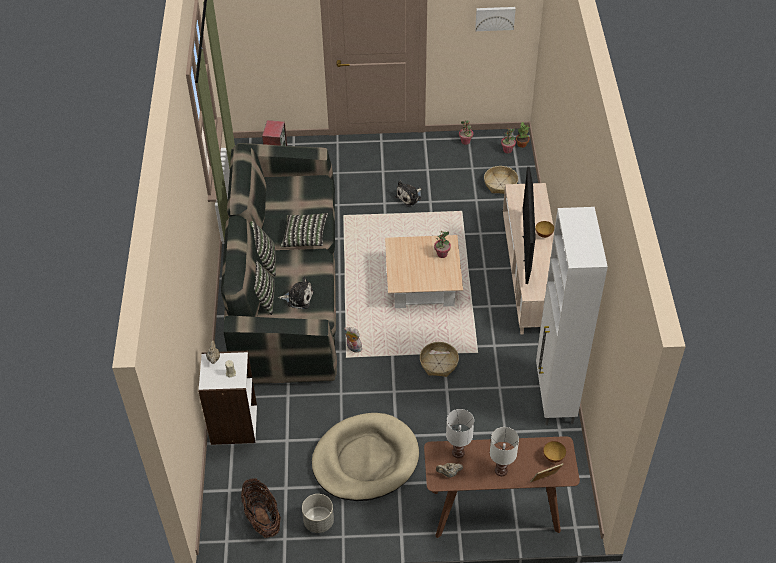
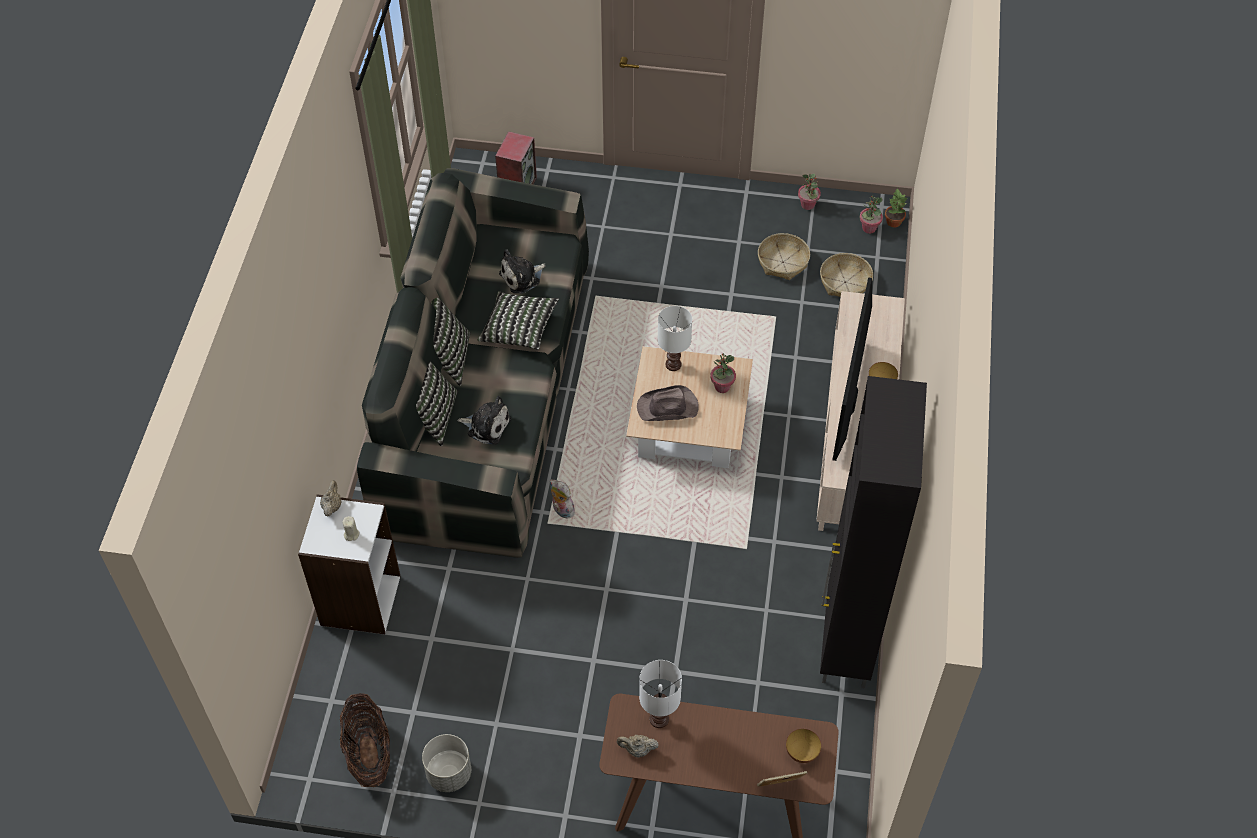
camera: 10 degrees right, 5 degrees up
beige dog bed [312,413,419,501] -> none
plush toy [395,181,422,207] -> plush toy moved to [499,249,545,294]
basket [420,342,459,377] -> basket moved to [758,233,810,280]
picture [475,7,516,31] -> none
white table lamp [490,427,519,476] -> white table lamp moved to [657,306,692,371]
white cabinet [536,207,608,425] -> black cabinet [820,376,927,689]
none -> brown hat [637,385,699,421]

